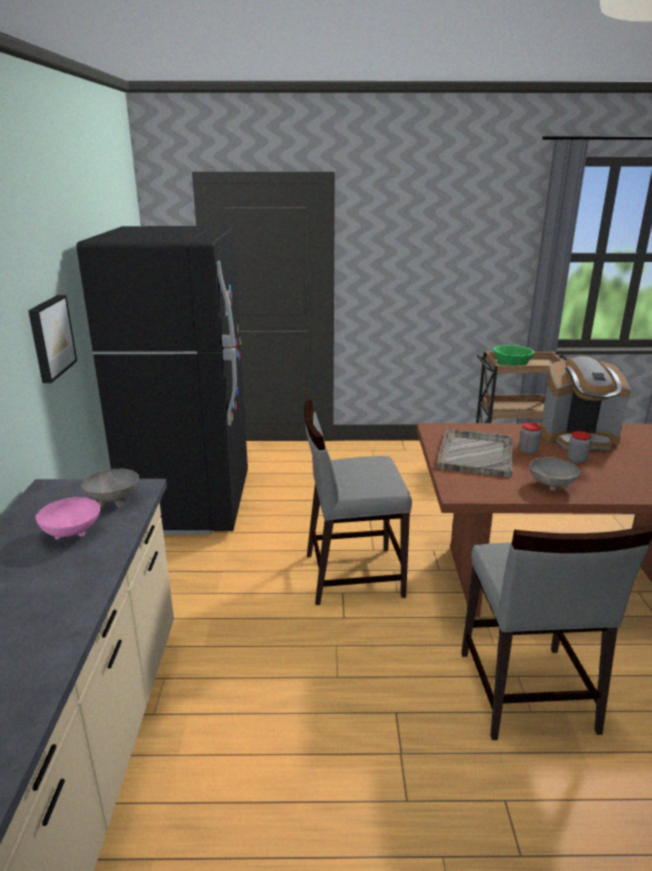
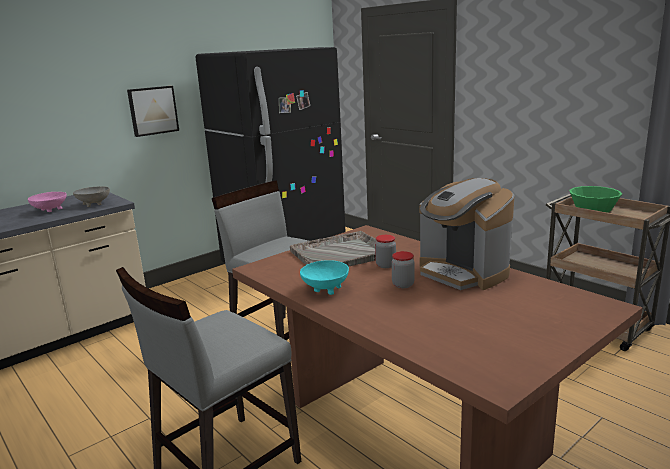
camera: 50 degrees right, 5 degrees down
grey bowl [529,457,580,491] -> turquoise bowl [300,260,349,295]

